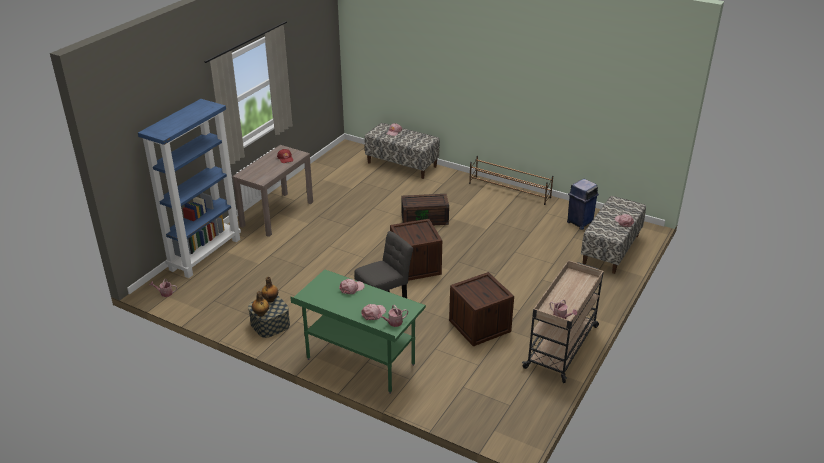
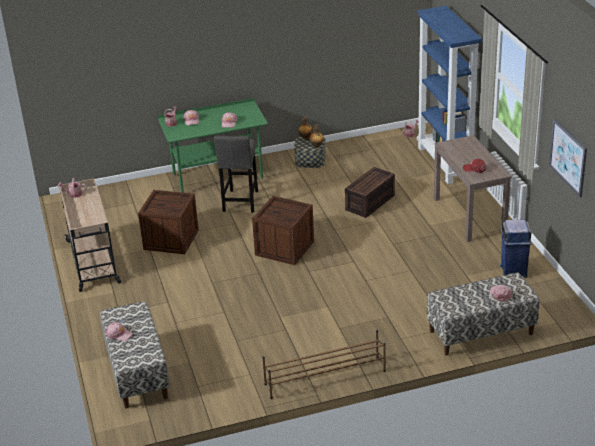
camera: 135 degrees right, 0 degrees up
brown storage box [401,194,449,225] -> brown storage box moved to [345,167,395,218]
blue trash can [567,179,599,230] -> blue trash can moved to [500,219,532,278]
none -> picture [549,118,587,197]

